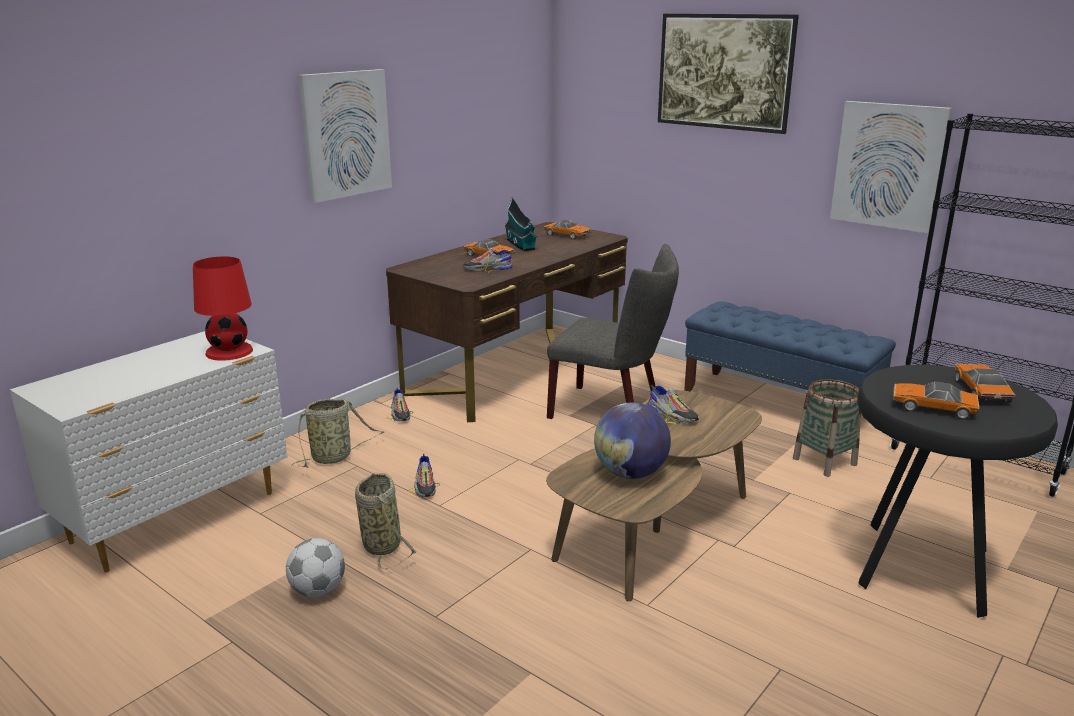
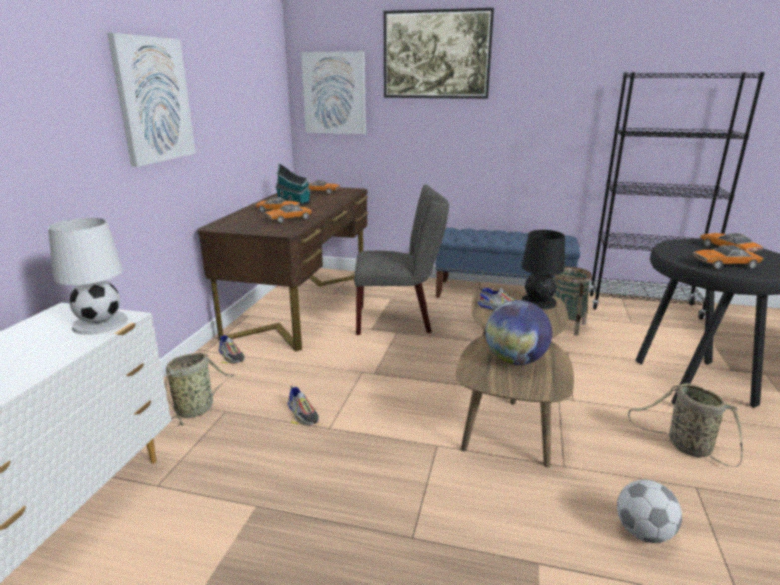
camera: 25 degrees left, 0 degrees up
red table lamp [193,257,253,361] -> white table lamp [48,218,128,335]
football [286,538,345,597] -> football moved to [617,480,682,543]
basket [355,473,417,570] -> basket moved to [628,383,742,467]
shoe [463,248,513,273] -> toy car [265,204,312,223]
picture [830,101,952,233] -> picture moved to [301,51,366,134]
none -> black table lamp [521,230,565,309]

